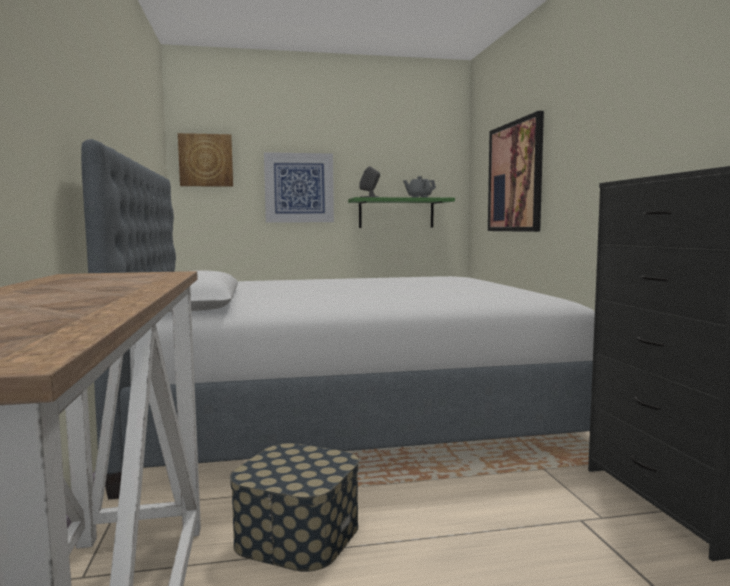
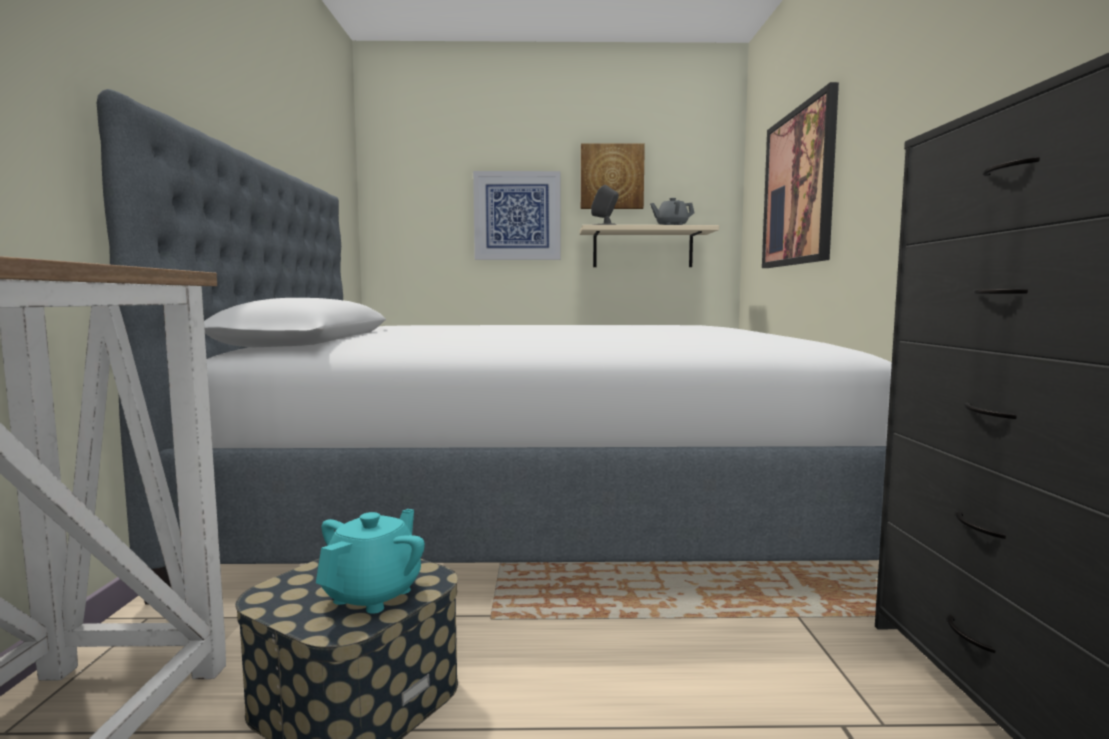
camera: 10 degrees right, 0 degrees up
picture [178,133,233,187] -> picture moved to [581,143,645,209]
green shelf [348,197,455,228] -> beige shelf [580,225,719,267]
none -> turquoise teapot [316,509,425,614]

